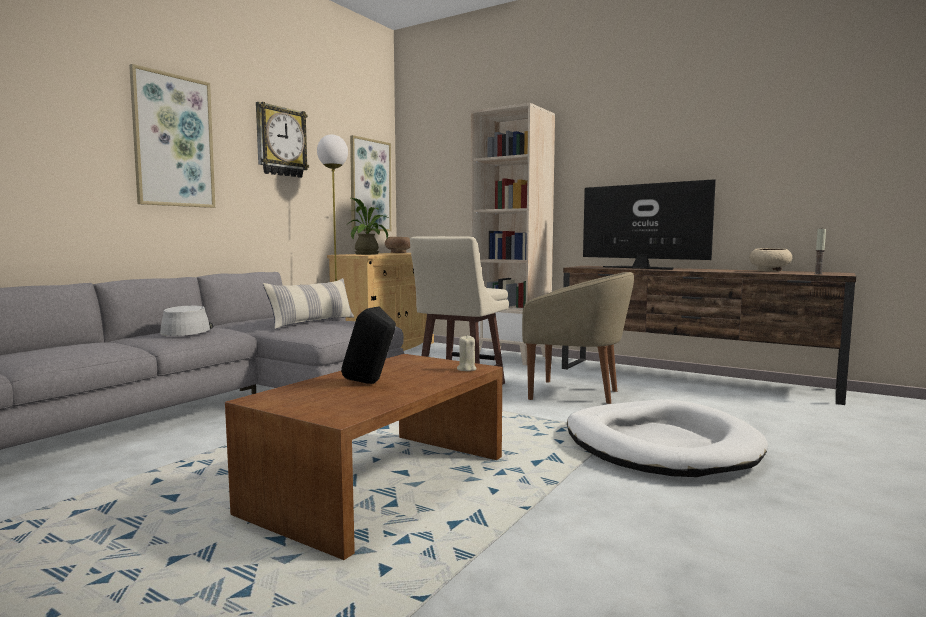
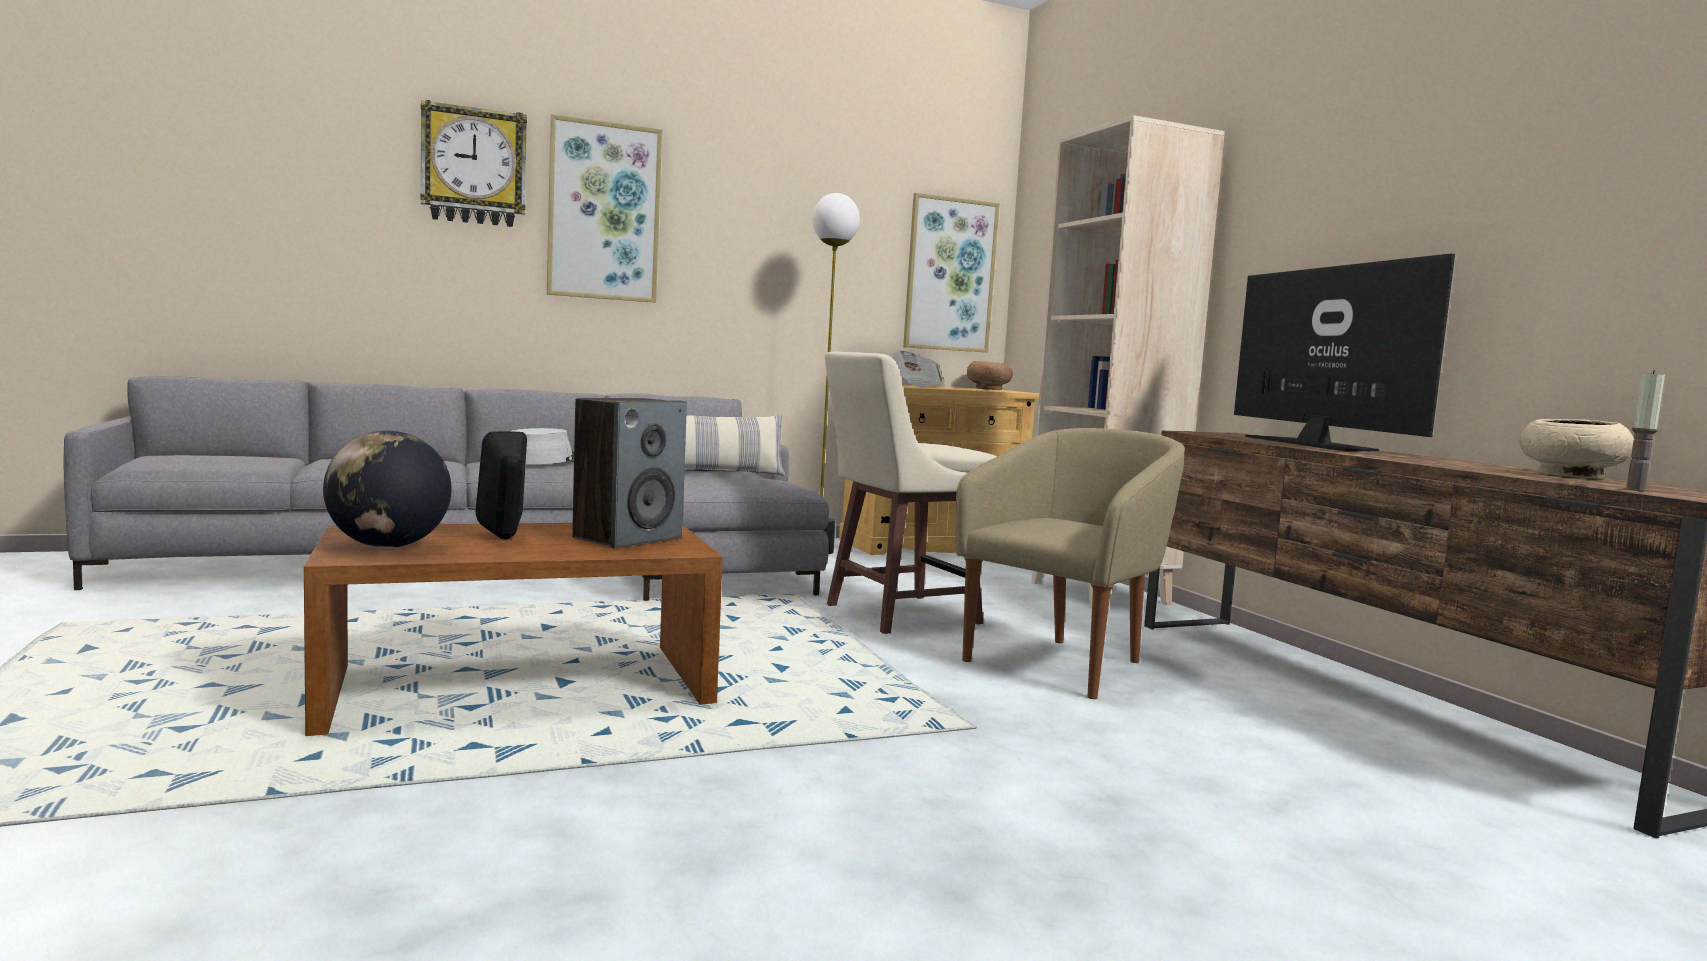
camera: 35 degrees right, 0 degrees up
wall clock [256,102,309,178] -> wall clock moved to [421,100,527,227]
potted plant [348,198,388,255] -> newspaper [888,350,943,387]
beige candle [457,335,476,371] -> none
beige armchair [522,272,634,404] -> beige armchair turned 105 degrees counterclockwise [955,428,1185,699]
white dog bed [567,399,768,477] -> none
none -> globe [323,430,452,548]
none -> speaker [572,398,687,549]

